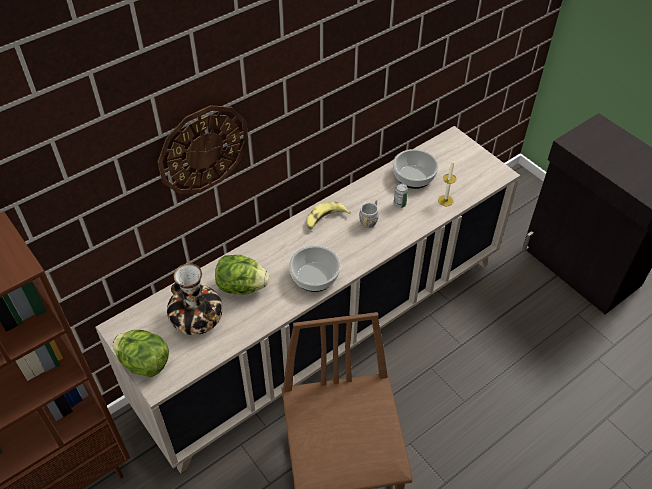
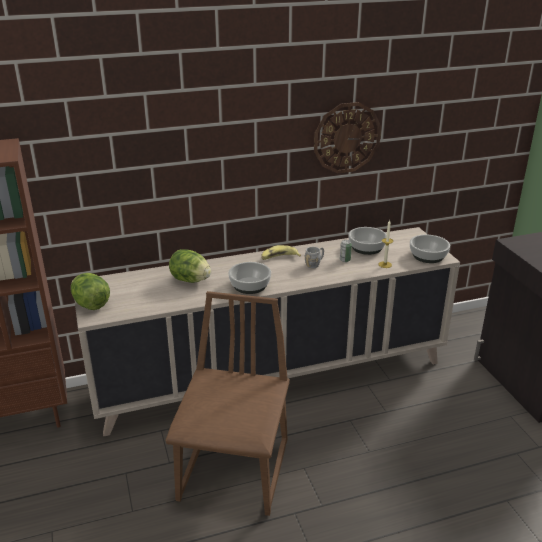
camera: 20 degrees right, 20 degrees down
wall clock [157,105,248,194] -> wall clock moved to [314,102,381,174]
vase [167,264,223,335] -> none
none -> bowl [410,235,450,263]

